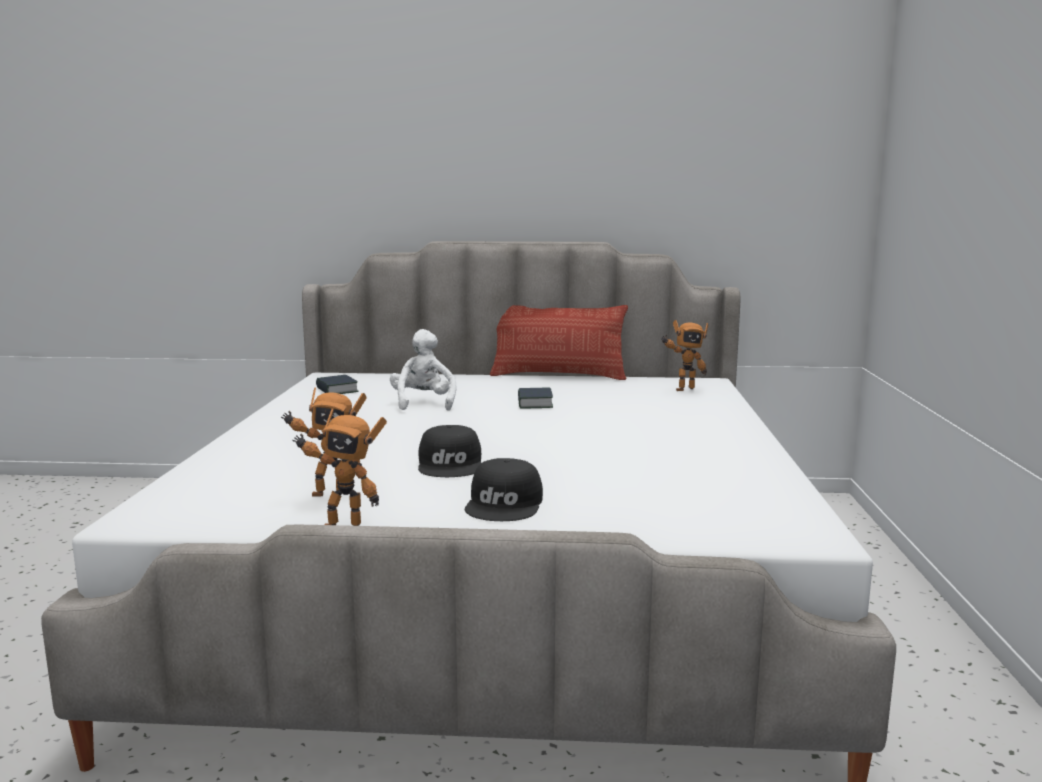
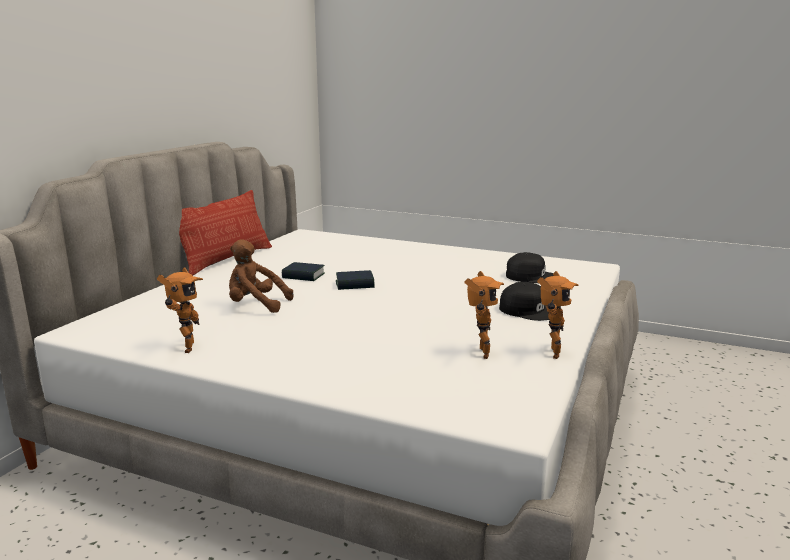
camera: 70 degrees left, 5 degrees up
book [316,375,359,394] -> book moved to [336,270,374,290]
white plush toy [390,329,456,411] -> brown plush toy [229,239,294,313]
black cap [418,425,481,477] -> black cap moved to [506,252,553,283]
toy robot [661,320,708,391] -> toy robot moved to [157,267,203,353]

